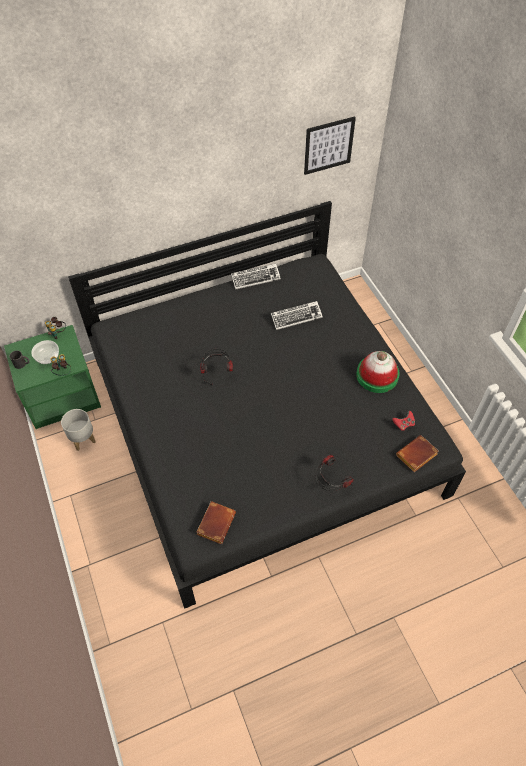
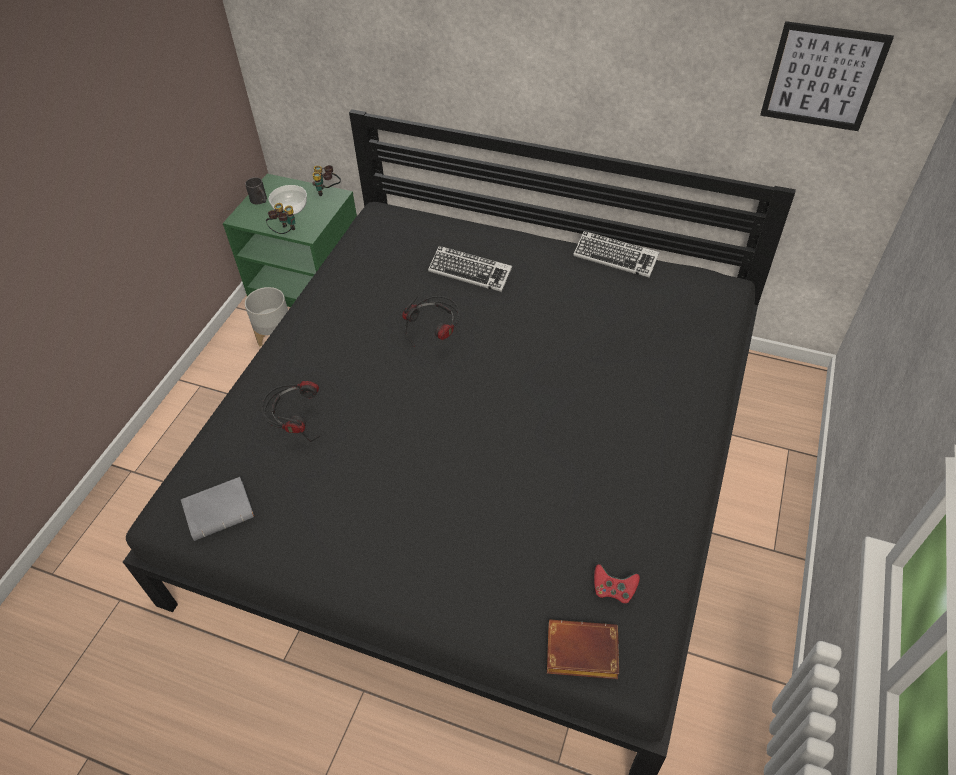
camera: 45 degrees right, 5 degrees down
brown book [196,501,236,544] -> grey book [181,477,254,541]
keyboard [271,301,323,330] -> keyboard moved to [428,246,512,292]
headphones [315,455,354,491] -> headphones moved to [261,381,320,442]
hat [356,351,400,393] -> none

